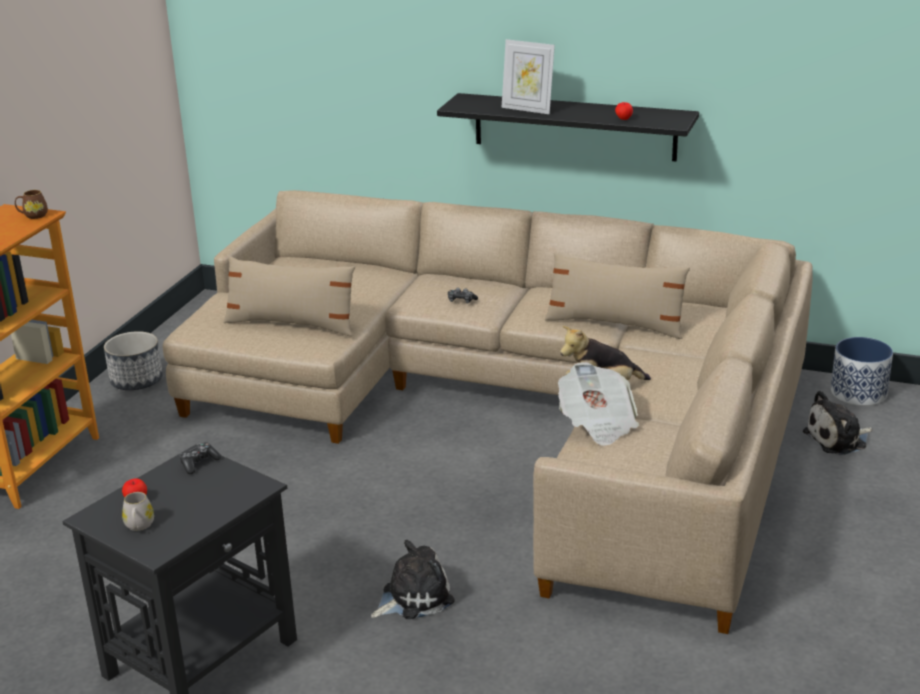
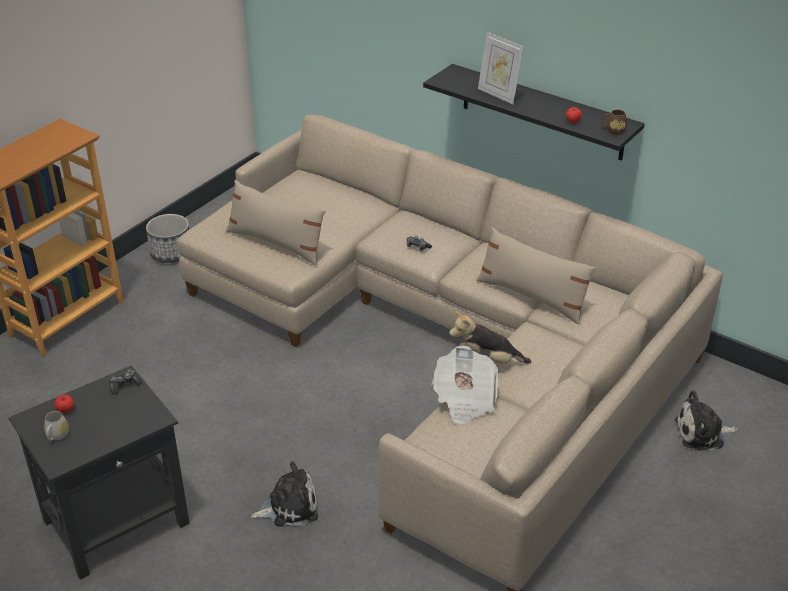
camera: 15 degrees right, 10 degrees up
brown mug [15,190,48,219] -> brown mug moved to [602,109,627,134]
planter [831,337,893,406] -> none

